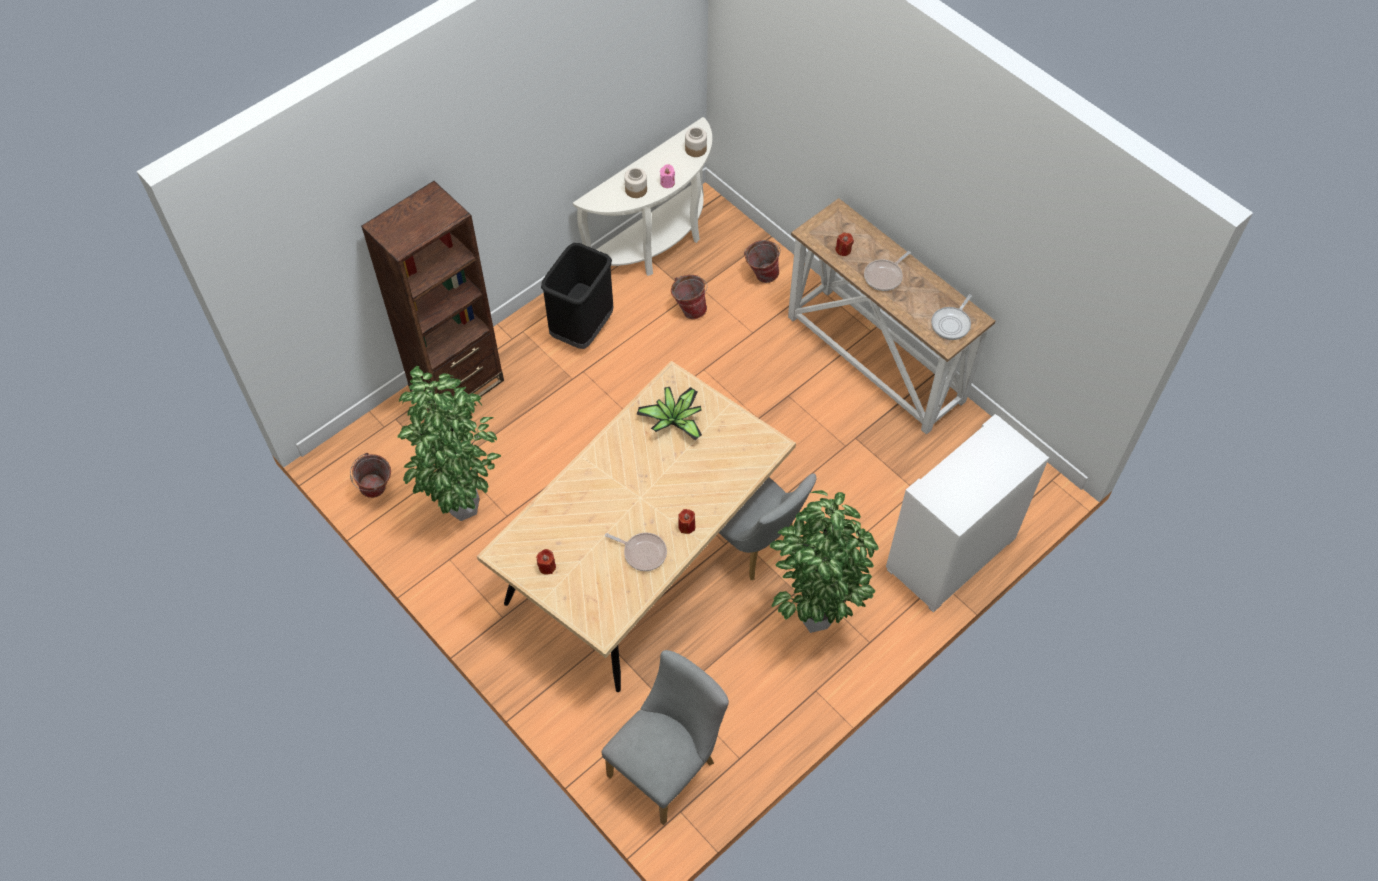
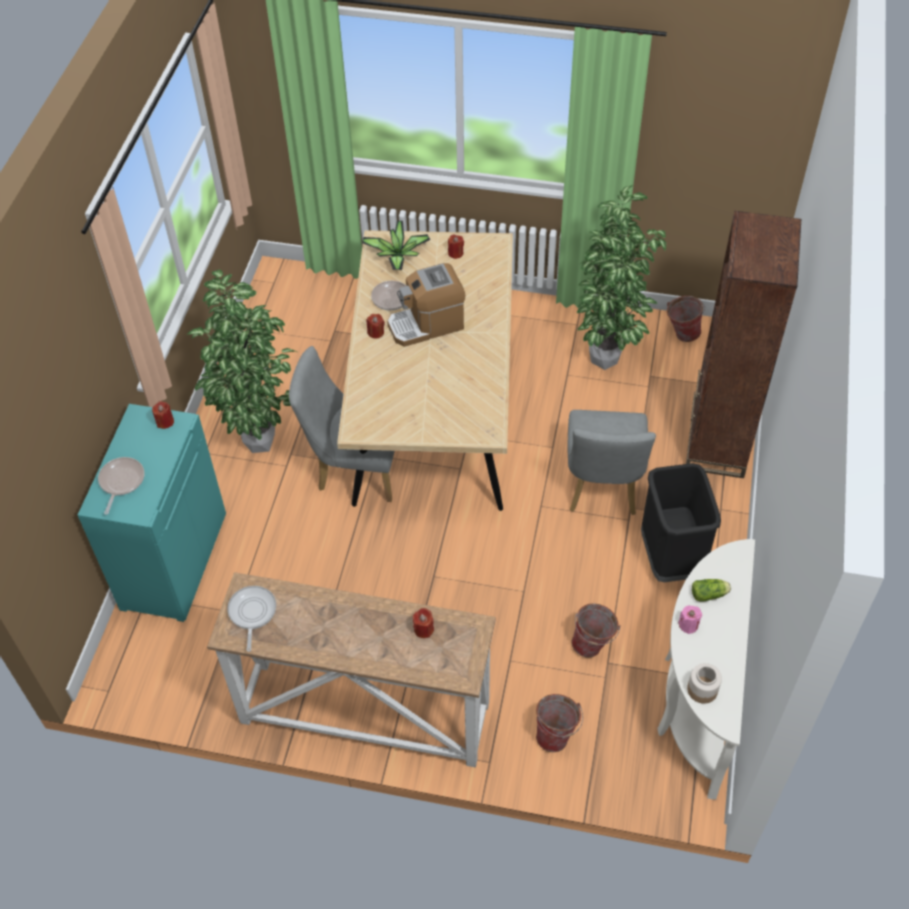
camera: 145 degrees right, 5 degrees down
grey chair [601,650,729,825] -> grey chair moved to [568,410,656,515]
jar [624,168,647,198] -> lettuce [692,579,731,602]
potted plant [636,387,702,441] -> potted plant moved to [362,221,430,270]
frying pan [864,251,911,291] -> frying pan moved to [98,457,144,515]
white cabinet [886,414,1049,613] -> turquoise cabinet [78,404,226,622]
none -> red candle [152,401,174,429]
none -> coffee machine [388,263,465,347]

